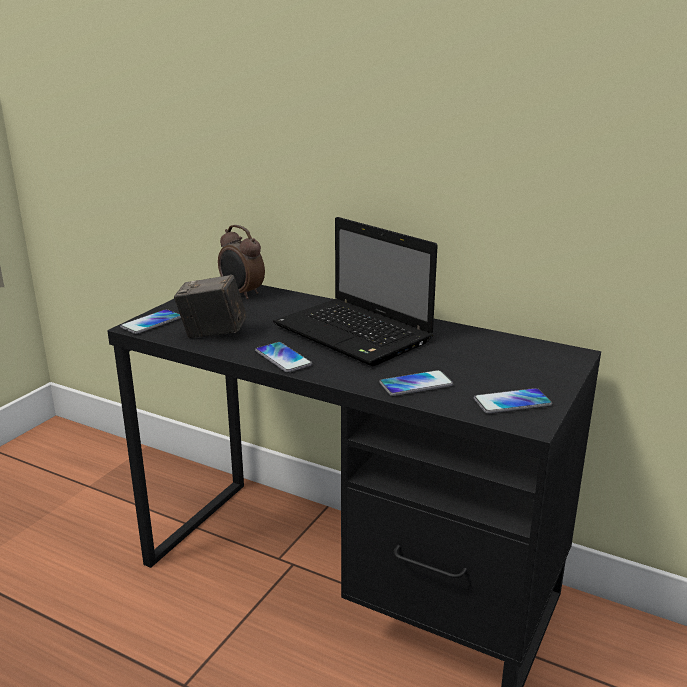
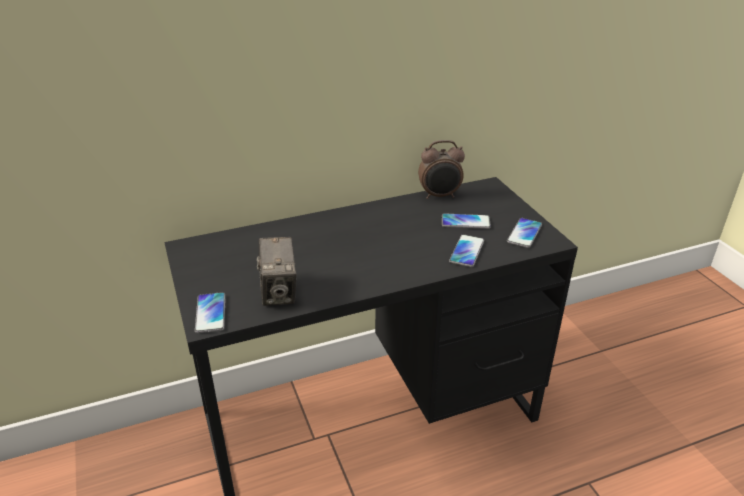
camera: 50 degrees left, 10 degrees up
camera [174,274,247,338] -> camera turned 60 degrees counterclockwise [257,237,297,306]
alarm clock [218,225,265,299] -> alarm clock moved to [418,140,465,199]
phone [255,342,312,373] -> phone moved to [442,213,491,229]
laptop [273,217,438,367] -> none

